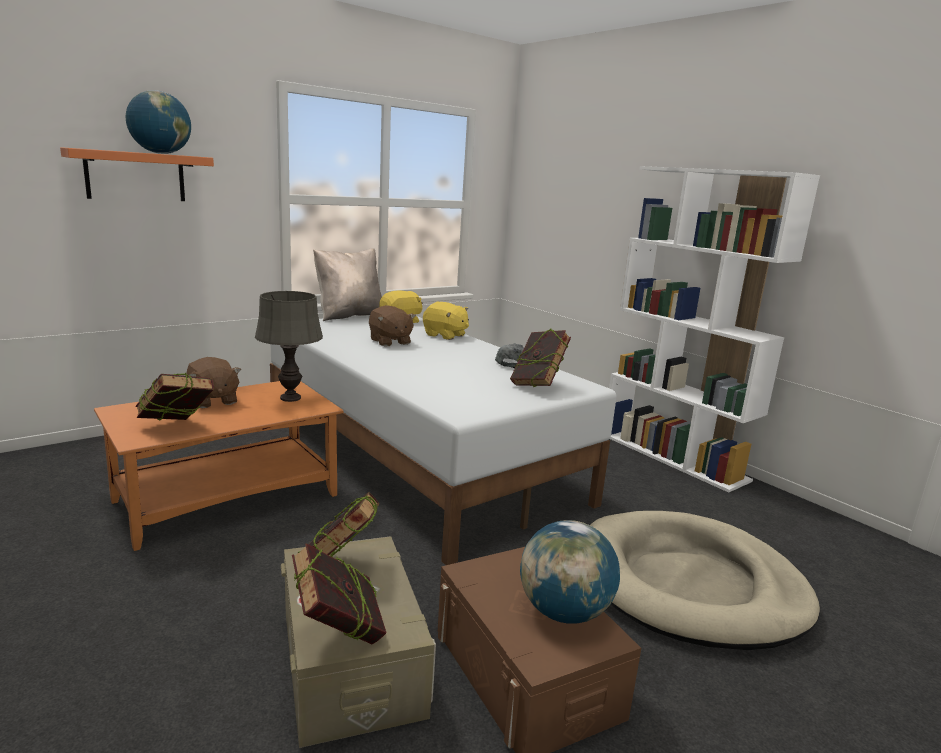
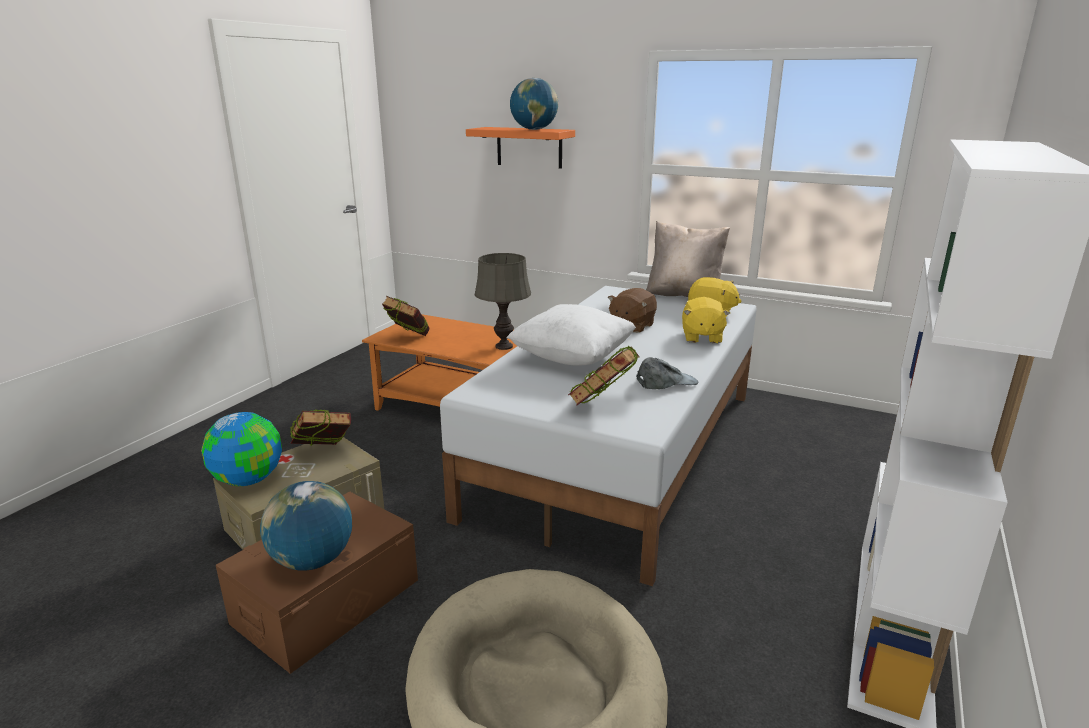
camera: 65 degrees right, 5 degrees up
brown plush toy [186,357,241,408] -> none
book [292,543,386,644] -> globe [201,412,282,486]
none -> white pillow [506,304,636,366]

